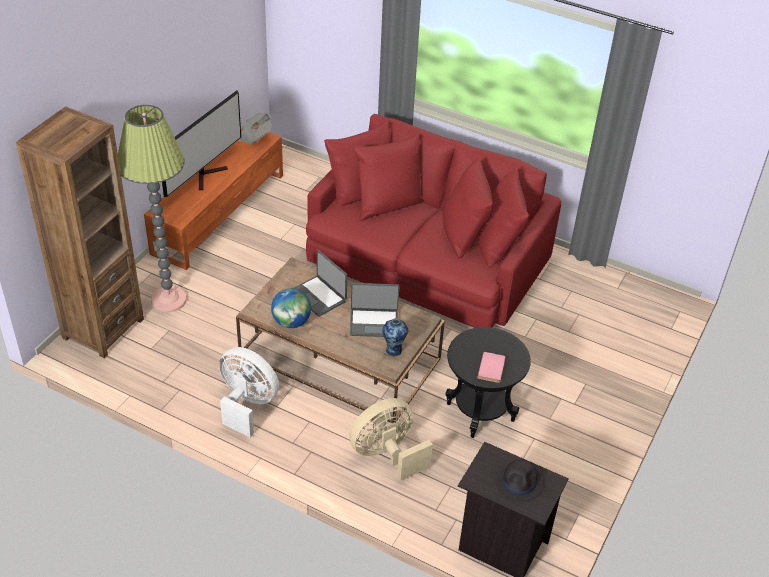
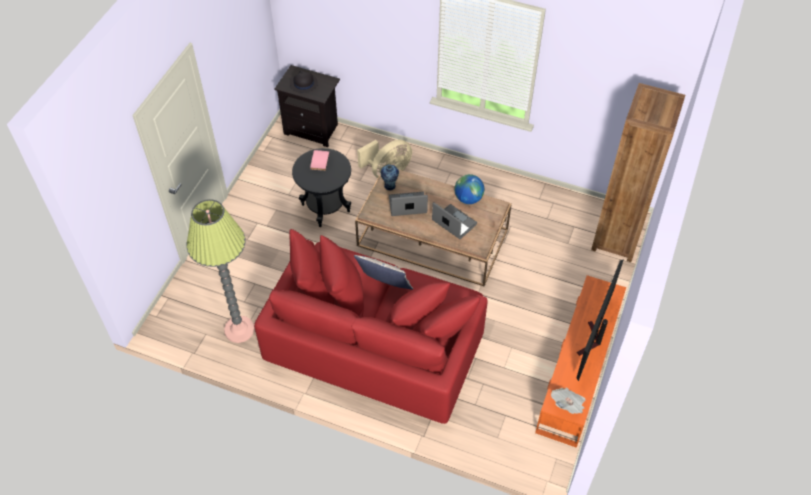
camera: 175 degrees right, 10 degrees up
floor lamp [118,105,187,313] -> floor lamp moved to [186,199,255,343]
white fan [219,347,279,437] -> none
none -> pillow [354,255,413,290]

